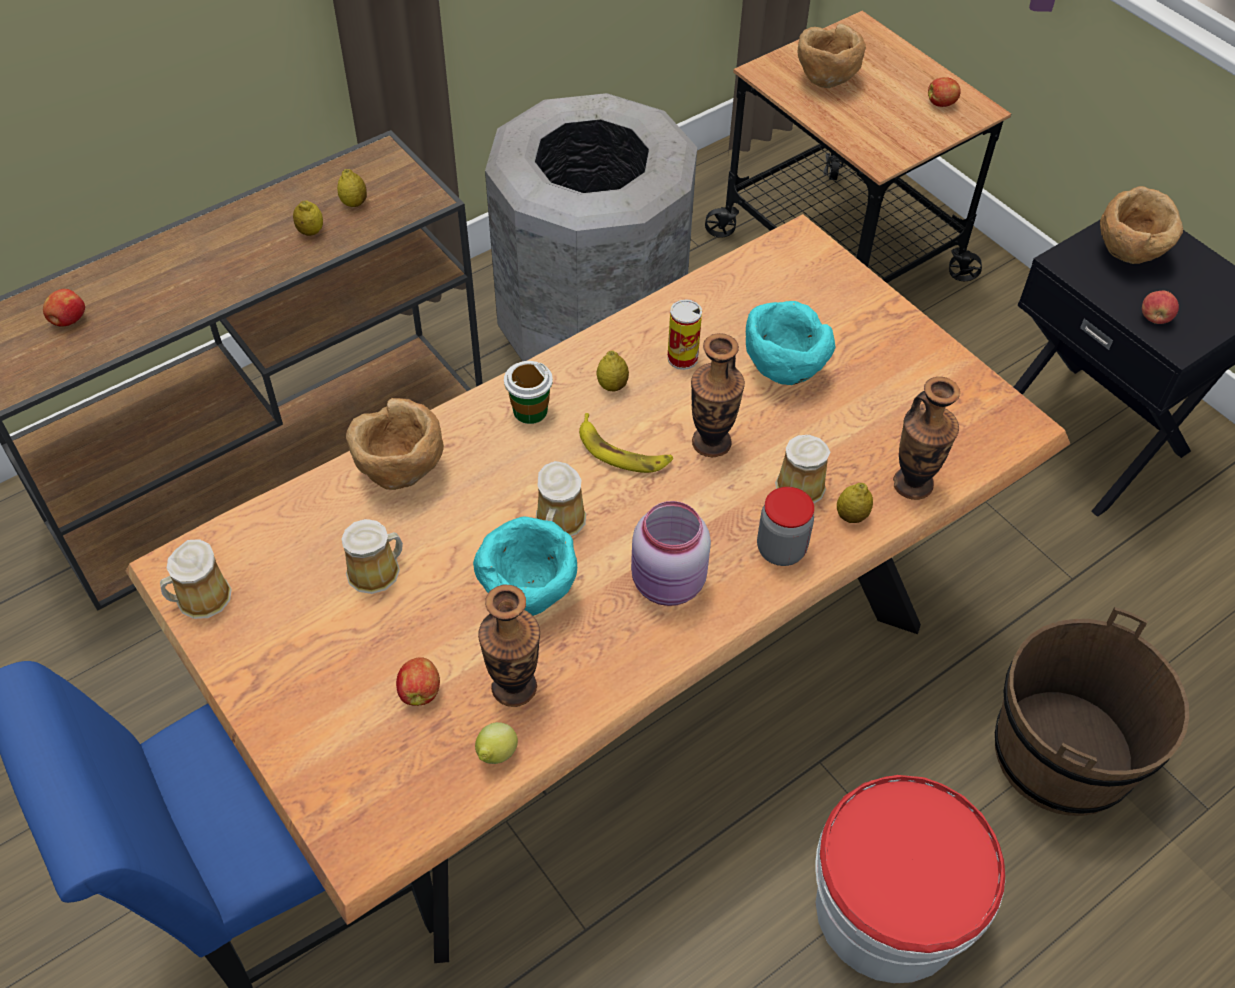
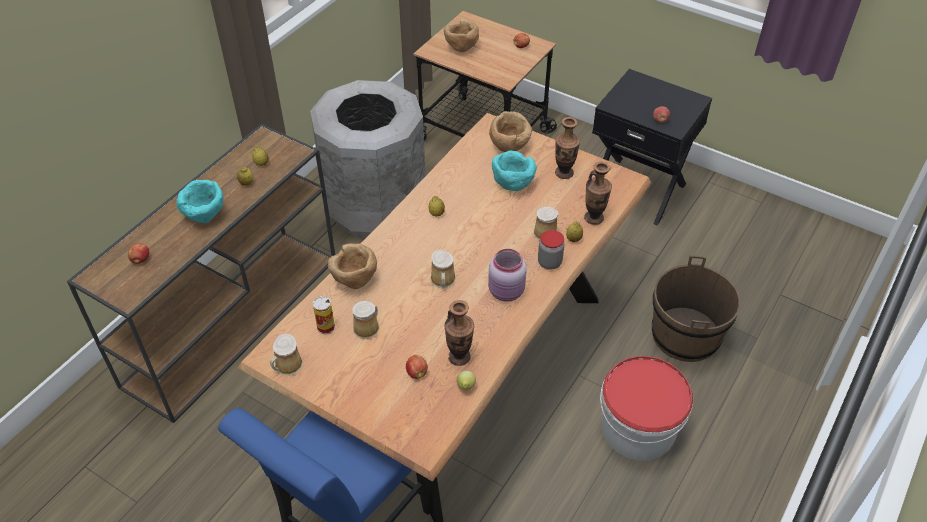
camera: 20 degrees left, 5 degrees down
turquoise bowl [473,516,577,616] -> turquoise bowl moved to [176,180,224,223]
cup [504,361,553,424] -> none
banana [579,413,673,473] -> none
can [667,299,702,370] -> can moved to [313,296,335,334]
vase [691,333,745,458] -> vase moved to [555,117,580,179]
brown bowl [1100,186,1183,264] -> brown bowl moved to [489,111,532,152]

